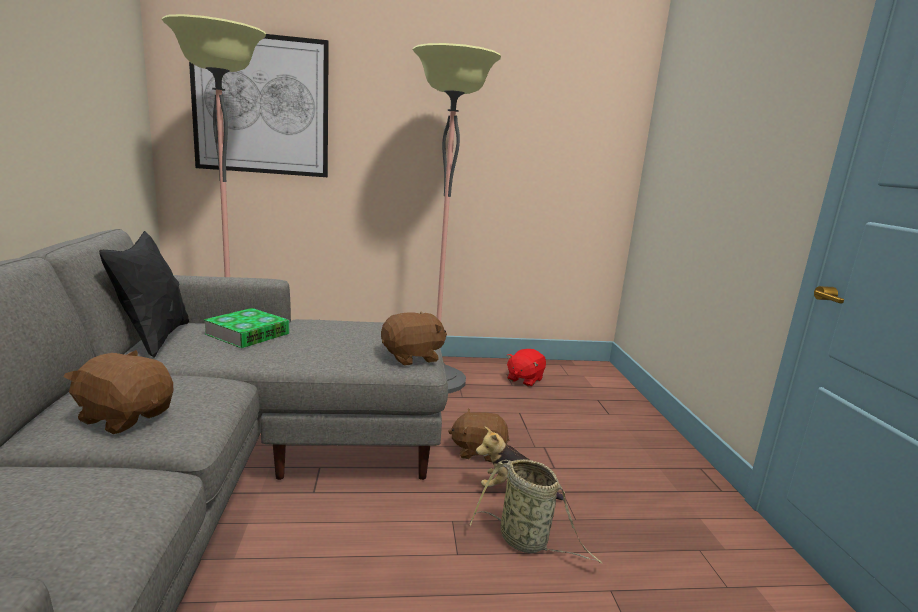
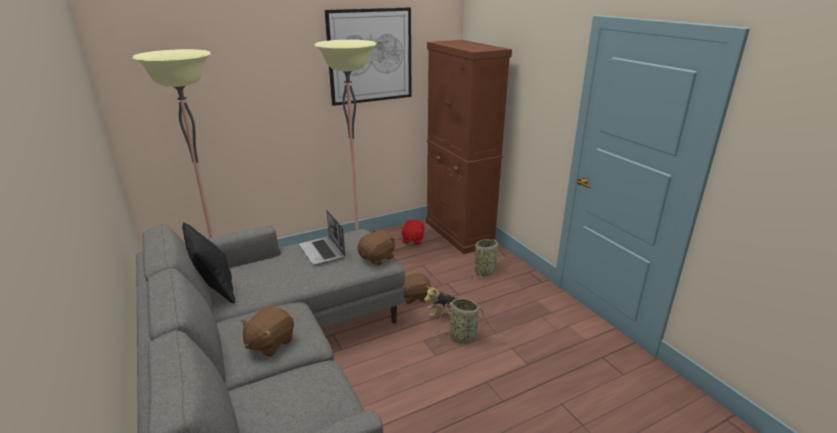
camera: 20 degrees left, 10 degrees up
brown plush toy [64,350,173,434] -> brown plush toy turned 60 degrees counterclockwise [241,307,294,357]
picture [189,34,329,177] -> picture moved to [325,8,412,106]
book [204,308,290,348] -> none
none -> laptop [299,210,346,265]
none -> brown cabinet [426,40,512,254]
none -> basket [468,239,507,280]

